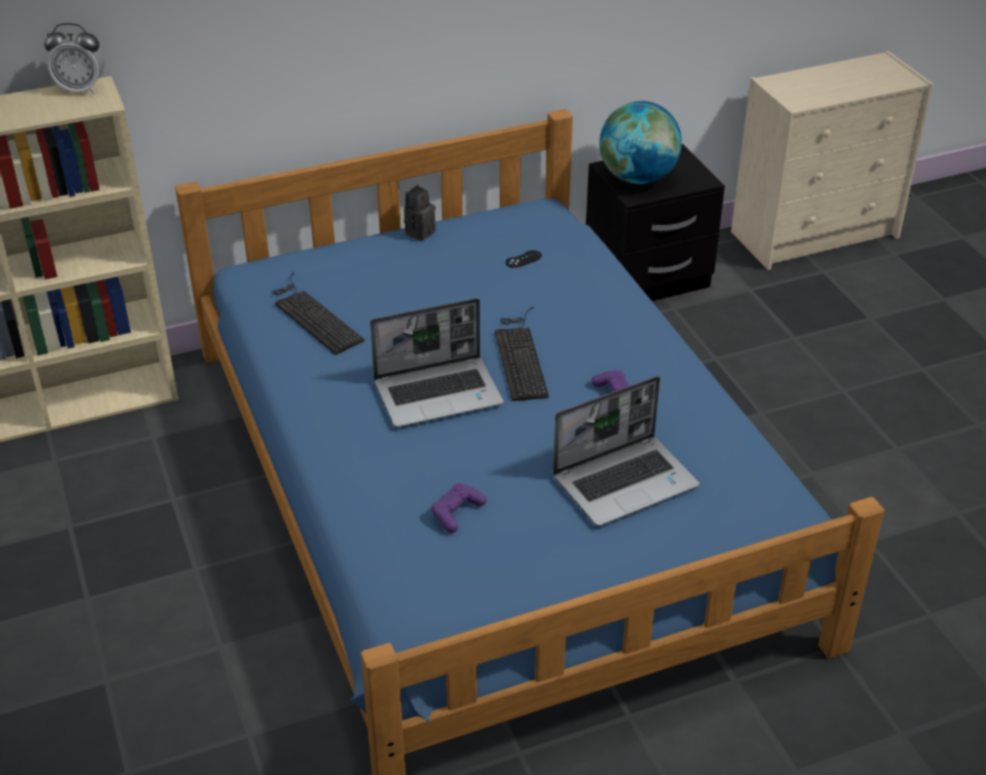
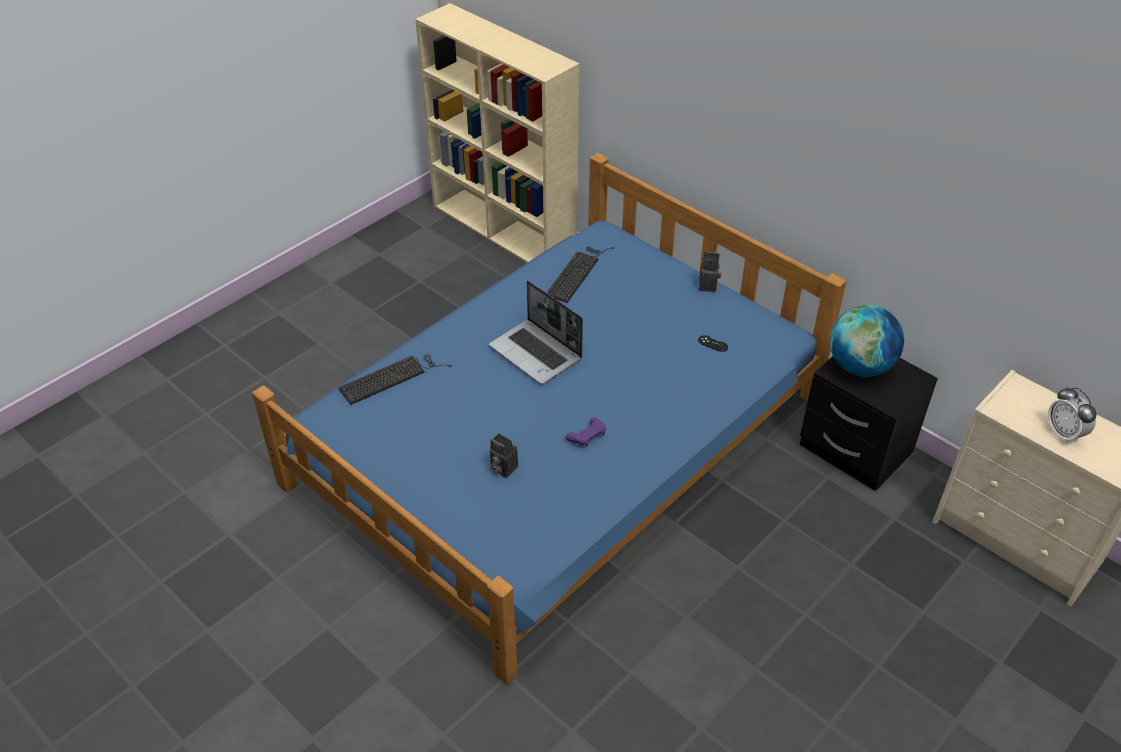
camera: 65 degrees right, 5 degrees up
alarm clock [44,23,104,94] -> alarm clock moved to [1048,387,1097,444]
purple game controller [431,483,486,533] -> none
keyboard [495,306,549,401] -> keyboard moved to [338,355,452,405]
laptop [553,376,699,526] -> camera [490,433,518,478]

